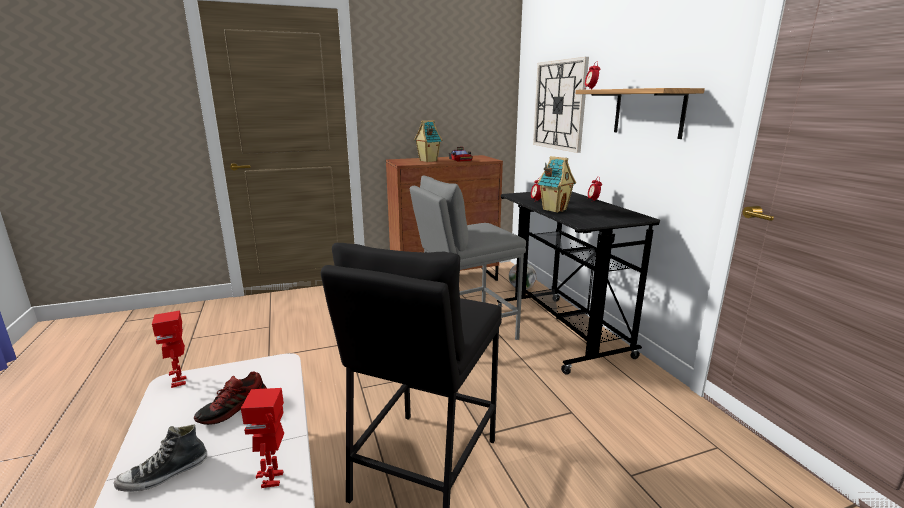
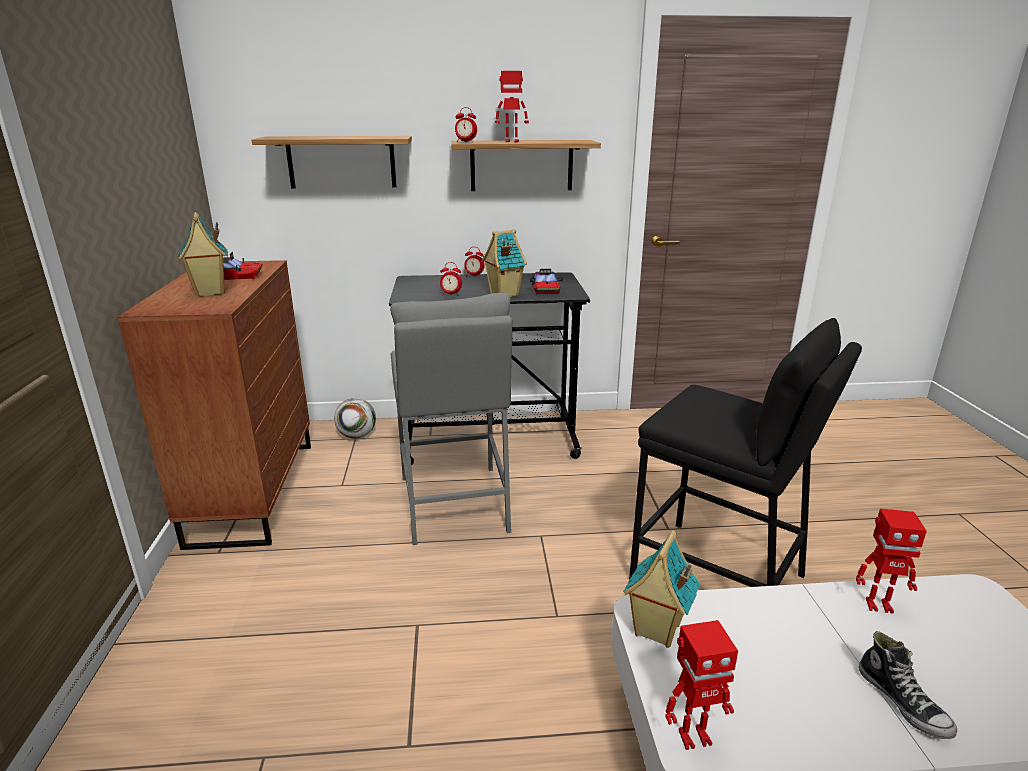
camera: 75 degrees left, 5 degrees up
shoe [194,371,267,425] -> none
wall clock [533,57,589,153] -> shelf [252,136,412,188]
none -> toy robot [495,71,529,142]
none -> toy car [530,269,563,294]
none -> toy house [623,531,700,648]

